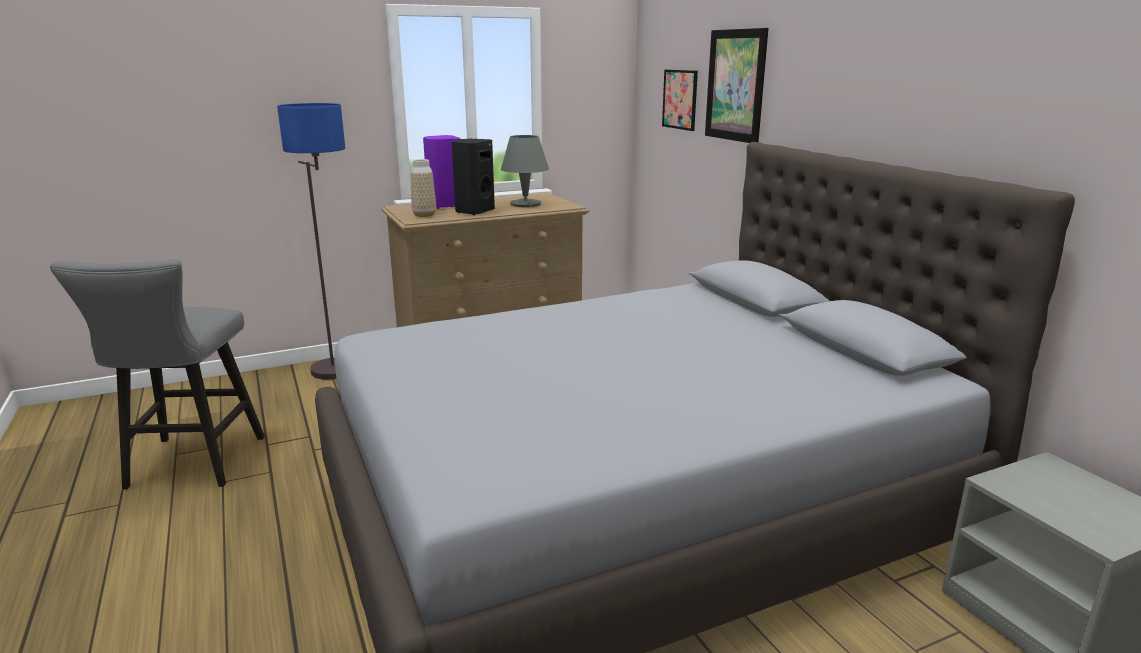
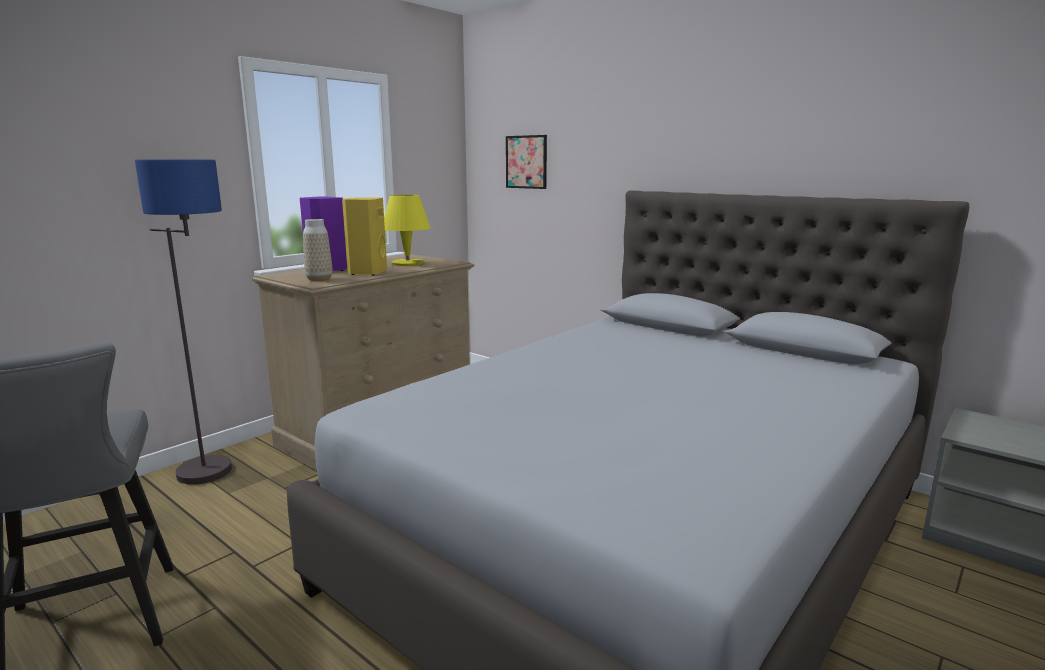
camera: 25 degrees left, 5 degrees down
black speaker [452,139,495,215] -> yellow speaker [342,197,387,276]
grey table lamp [501,135,549,207] -> yellow table lamp [384,195,431,266]
picture [705,28,768,143] -> none

